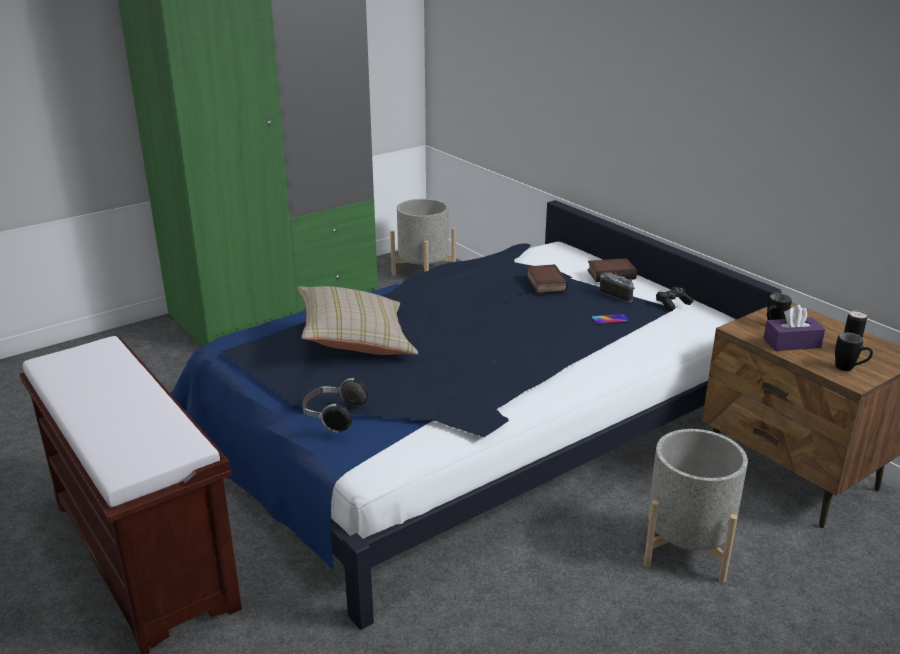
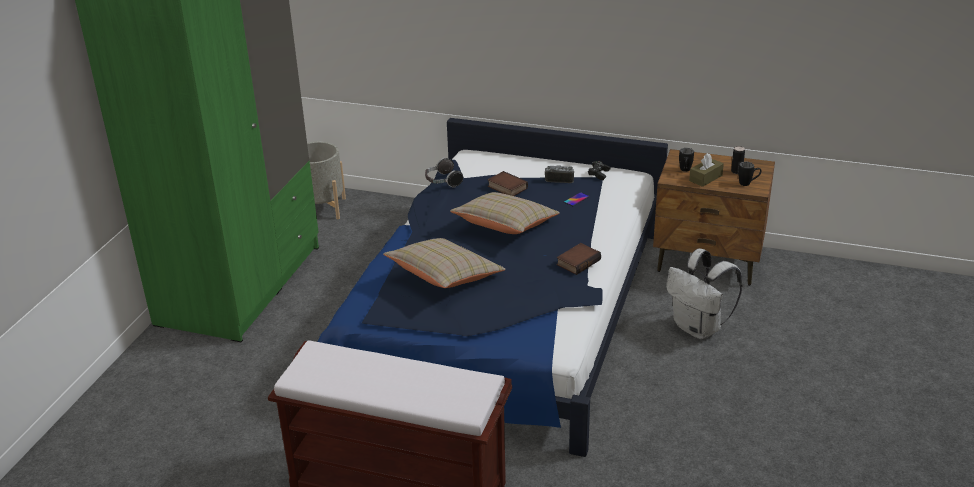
camera: 35 degrees left, 5 degrees up
headphones [303,378,368,433] -> headphones moved to [425,158,463,188]
book [587,258,637,282] -> book moved to [557,243,601,275]
grey planter [644,429,748,583] -> white backpack [666,248,742,339]
purple tissue box [763,305,825,351] -> brown tissue box [689,153,724,187]
none -> beige pillow [450,192,560,234]

